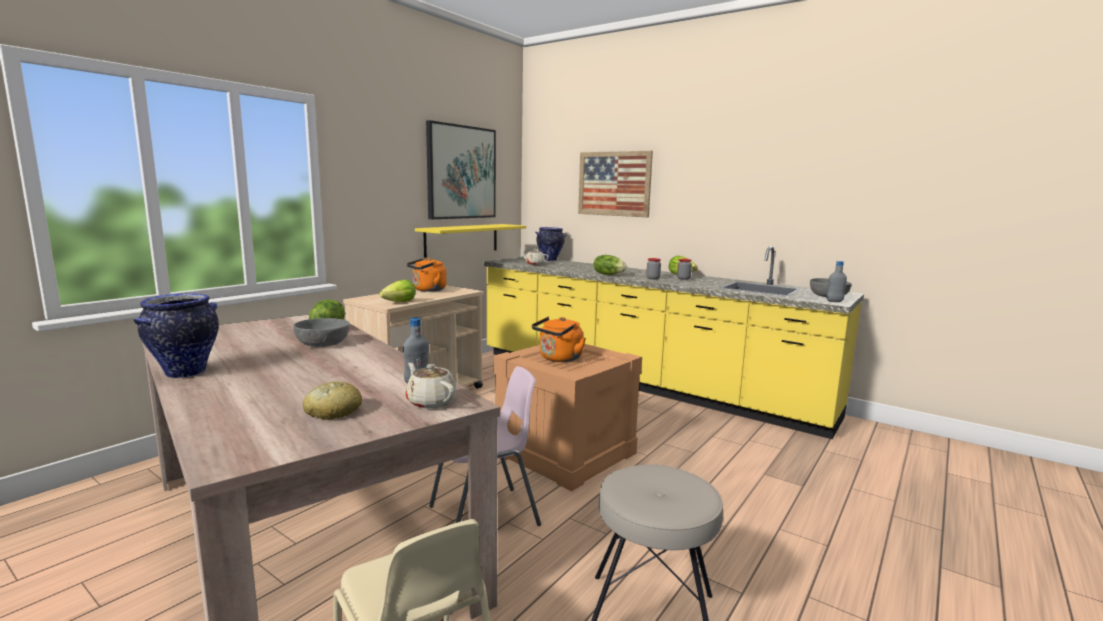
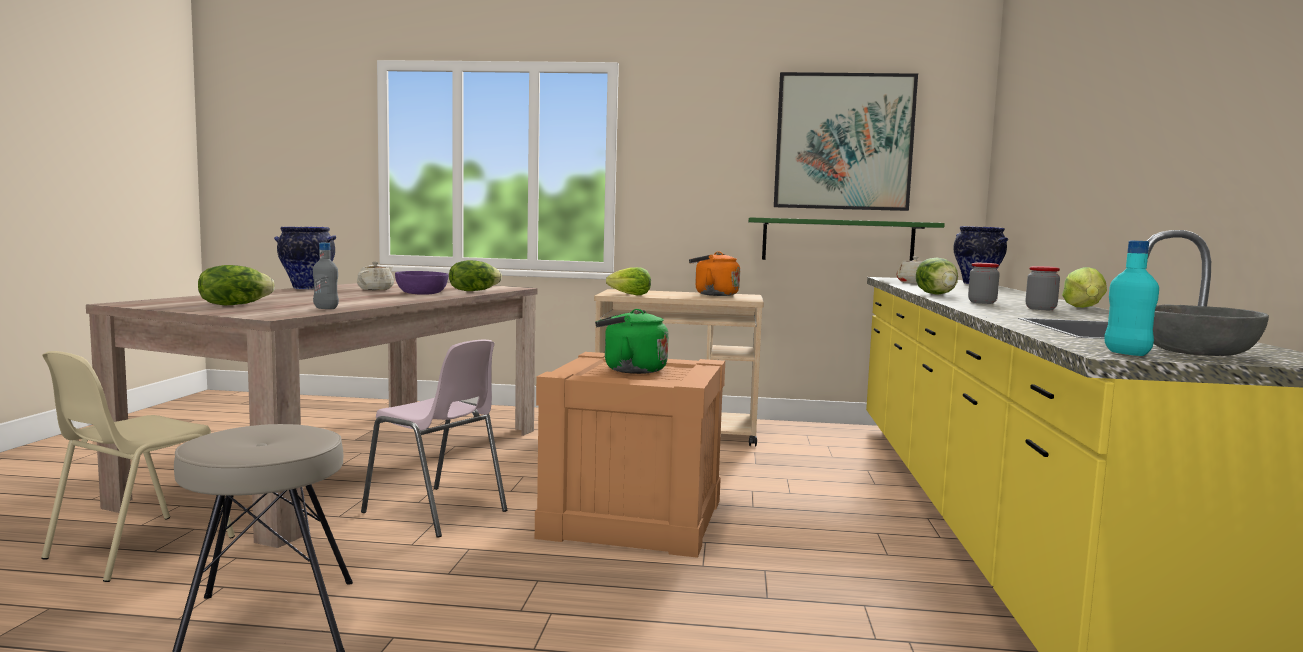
camera: 60 degrees right, 5 degrees down
grey bowl [293,318,349,347] -> purple bowl [395,271,449,295]
bread [303,381,362,420] -> lettuce [198,265,275,305]
beige teapot [405,363,457,409] -> beige teapot moved to [357,262,394,290]
yellow shelf [415,224,526,258] -> green shelf [748,217,945,261]
orange kettle [532,317,586,362] -> green kettle [595,309,669,374]
picture [578,151,653,217] -> none
grey bottle [827,261,847,302] -> turquoise bottle [1104,241,1159,356]

